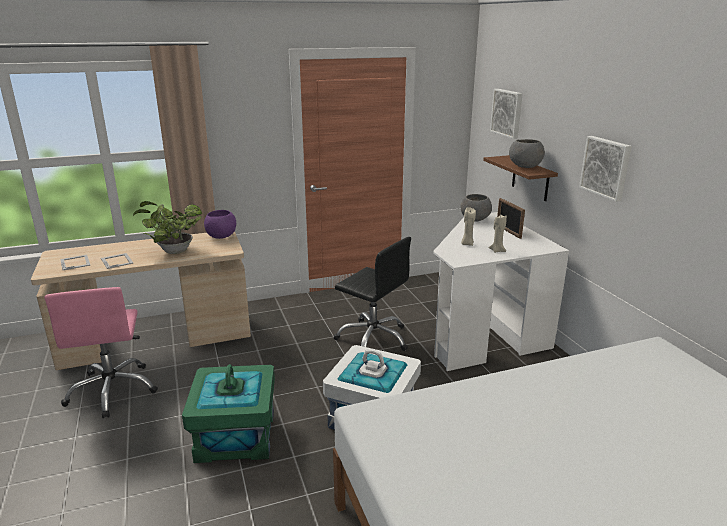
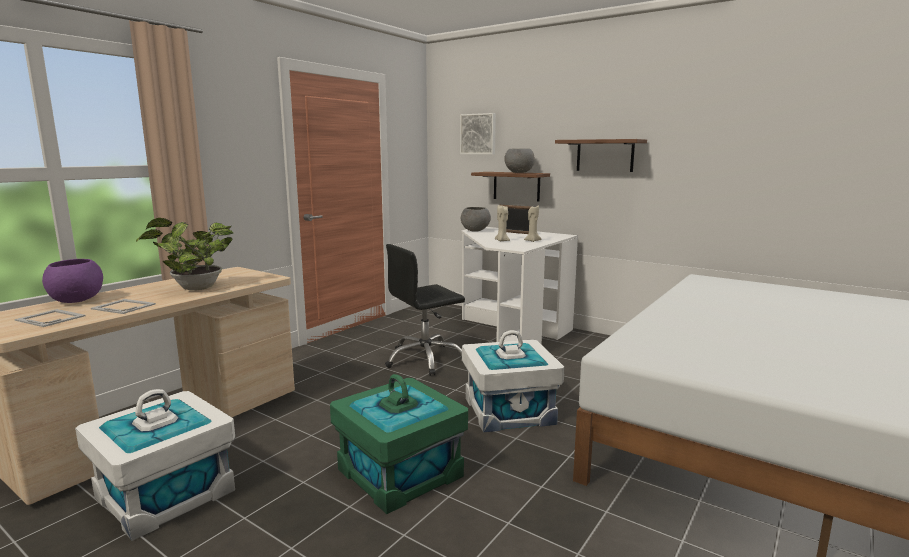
camera: 35 degrees left, 10 degrees down
pink office chair [44,287,158,418] -> white storage box [75,389,235,541]
purple bowl [204,210,236,239] -> purple bowl moved to [42,259,103,303]
black office chair [334,237,411,351] -> black office chair turned 150 degrees clockwise [385,244,465,376]
picture [579,136,632,202] -> brown shelf [555,139,647,172]

